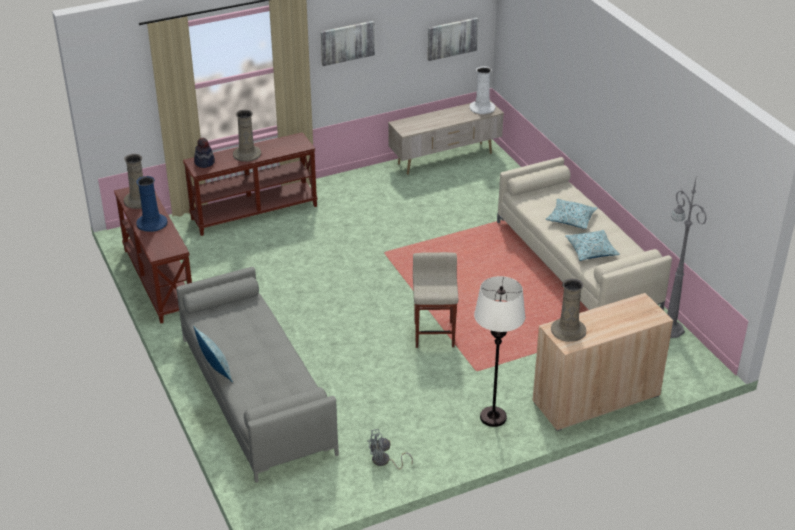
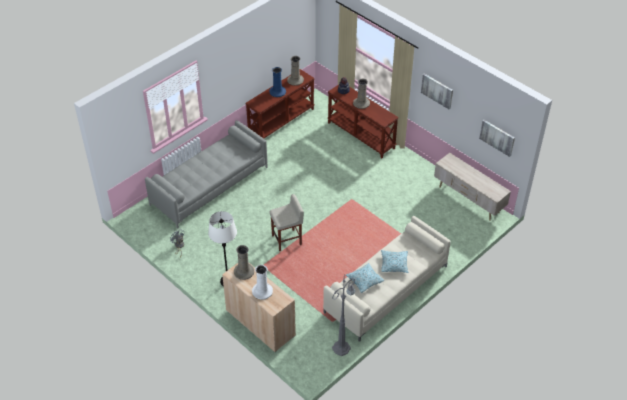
camera: 70 degrees right, 10 degrees up
pillow [193,326,233,383] -> none
white vase [470,66,495,114] -> white vase moved to [252,265,273,300]

